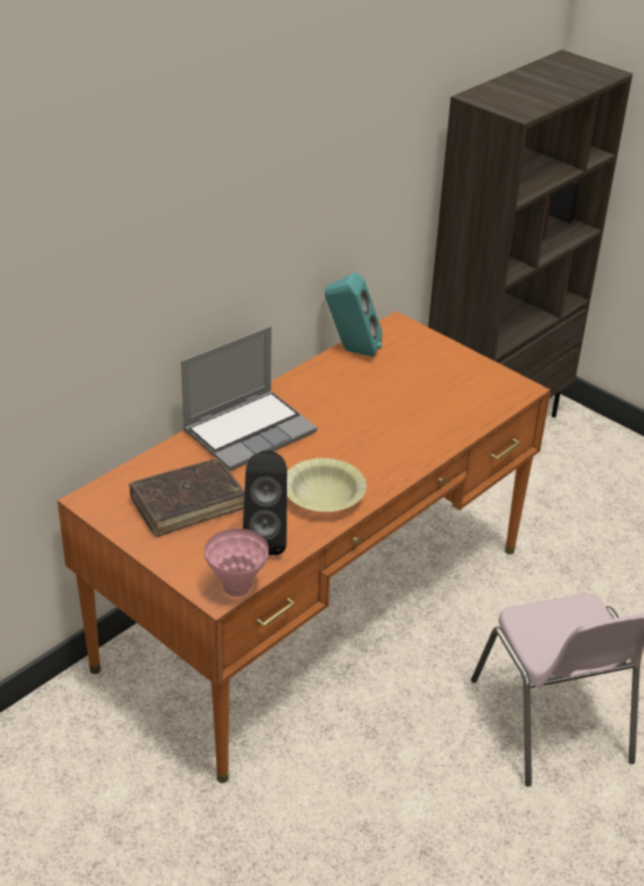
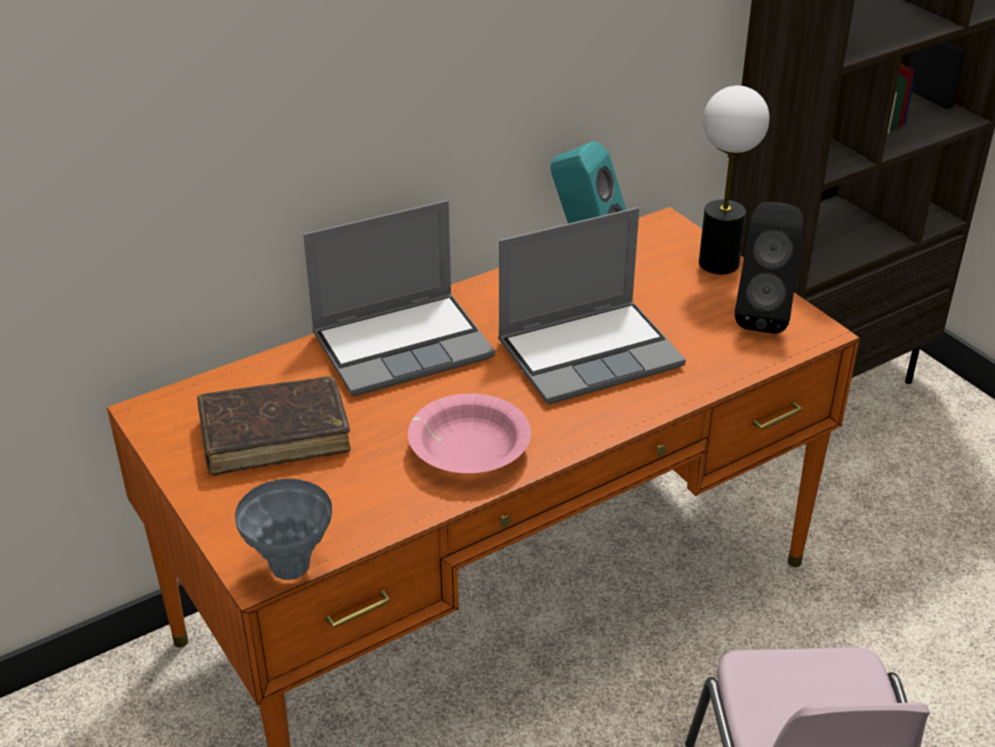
camera: 15 degrees right, 0 degrees up
pink vase [204,528,269,597] -> grey vase [235,479,332,580]
black speaker [243,450,287,555] -> black speaker moved to [735,202,803,334]
yellow bowl [287,458,367,512] -> pink bowl [408,393,531,473]
none -> laptop [498,207,686,404]
none -> table lamp [699,86,769,274]

